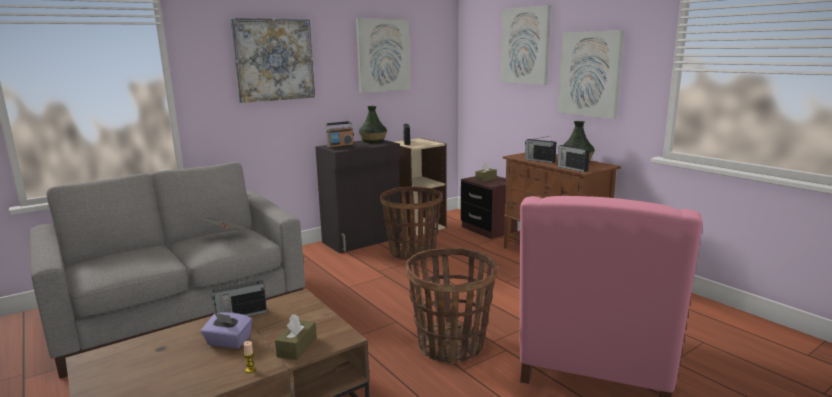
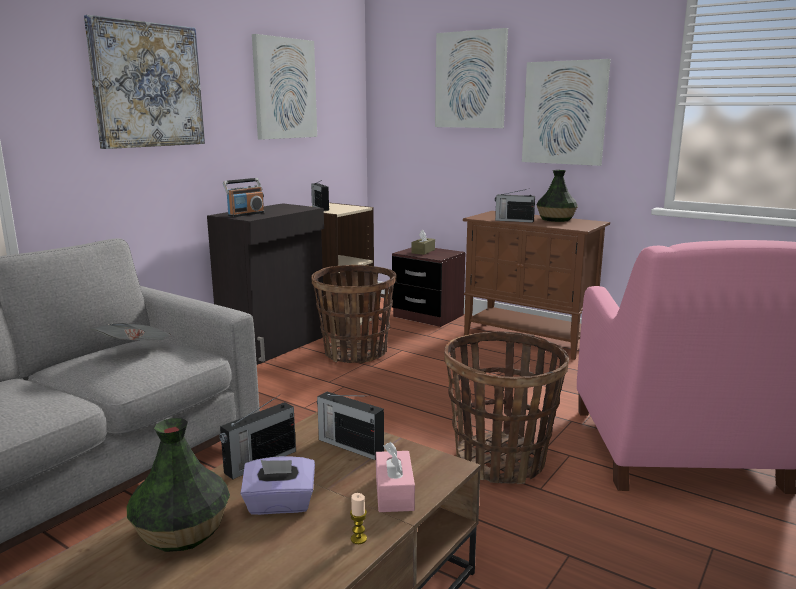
camera: 20 degrees left, 0 degrees up
brown tissue box [275,314,317,360] -> pink tissue box [376,442,415,512]
vase [359,106,387,143] -> vase moved to [126,418,230,552]
radio [558,143,590,172] -> radio moved to [317,392,384,460]

